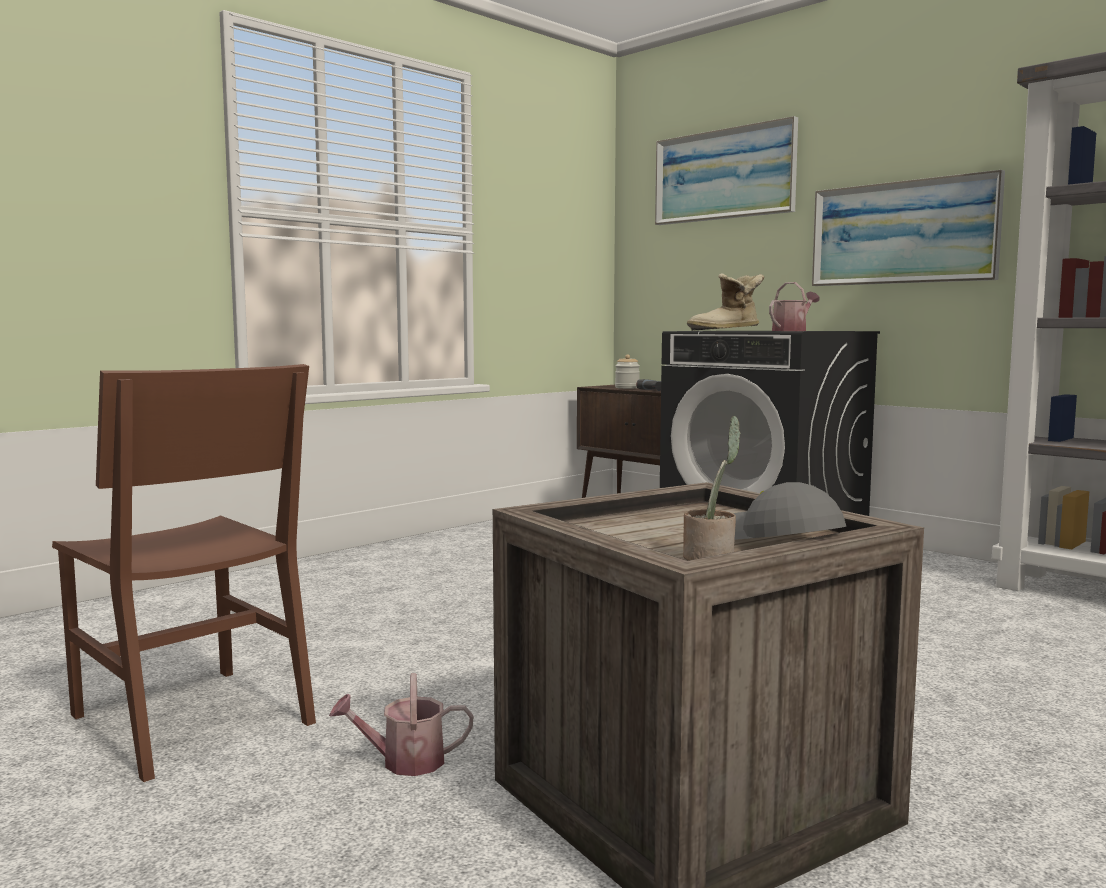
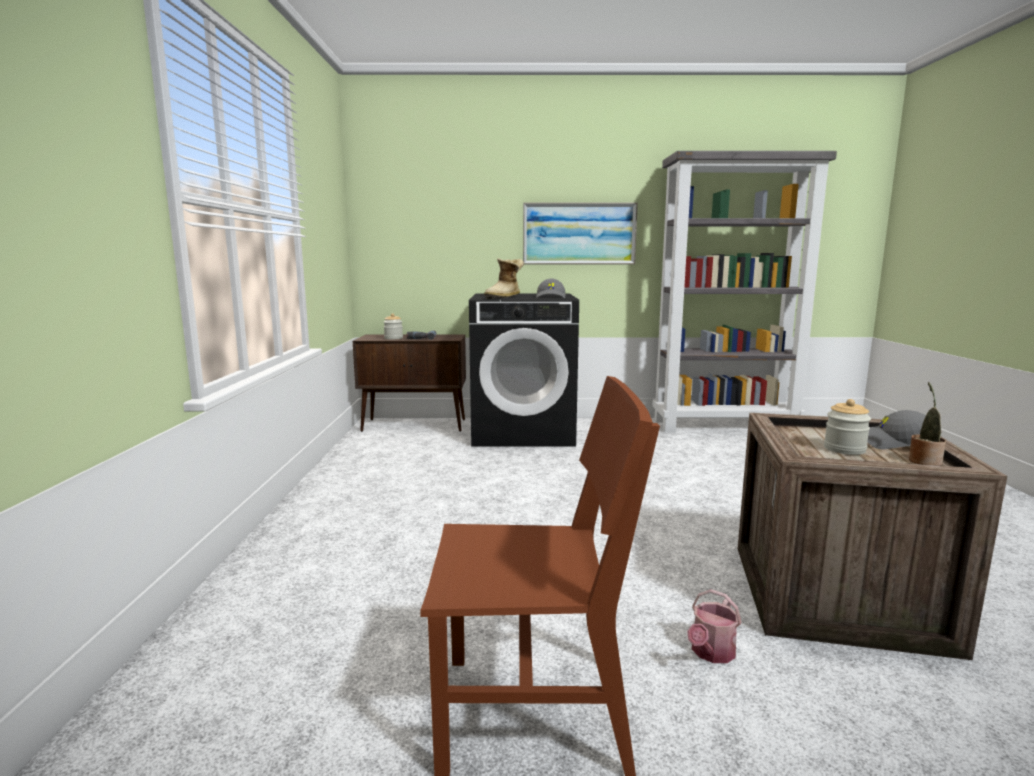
camera: 45 degrees left, 5 degrees up
picture [655,116,798,225] -> none
watering can [769,282,819,331] -> grey cap [536,278,565,298]
none -> jar [824,399,871,455]

